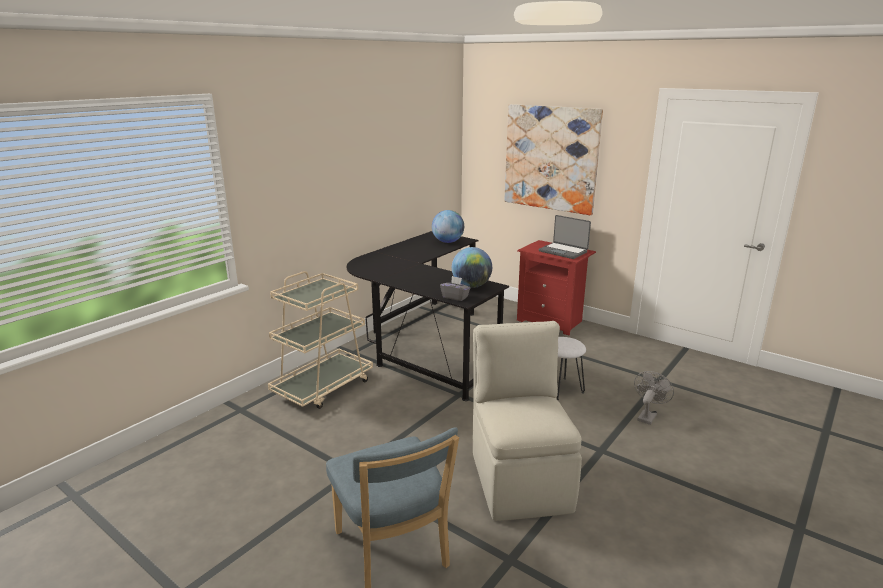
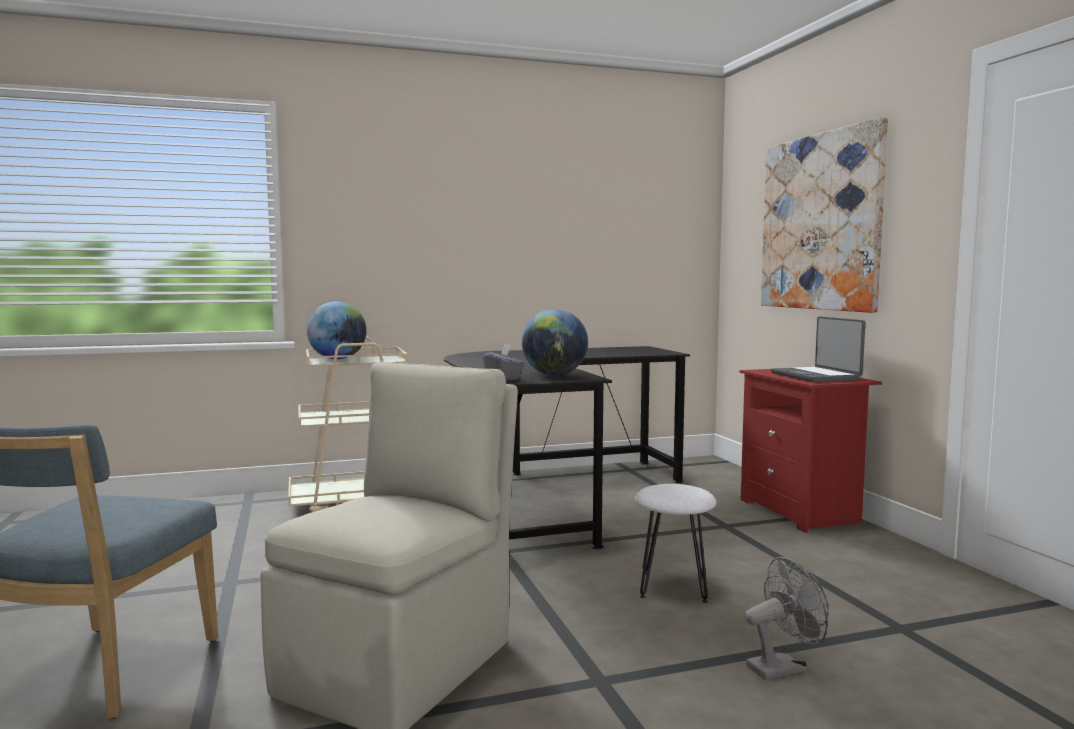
camera: 35 degrees right, 15 degrees down
globe [432,210,464,243] -> globe moved to [307,302,367,359]

